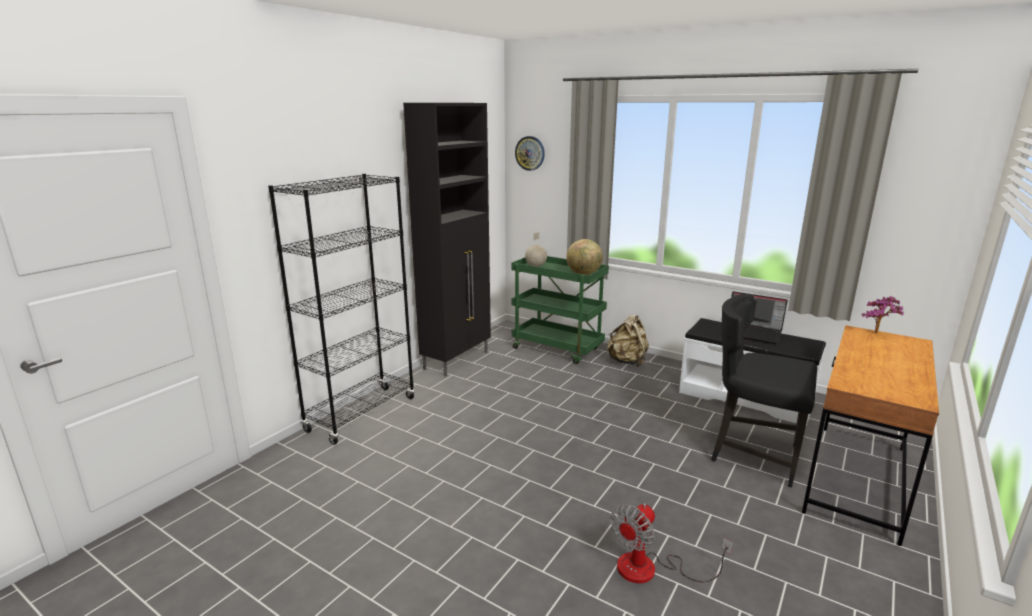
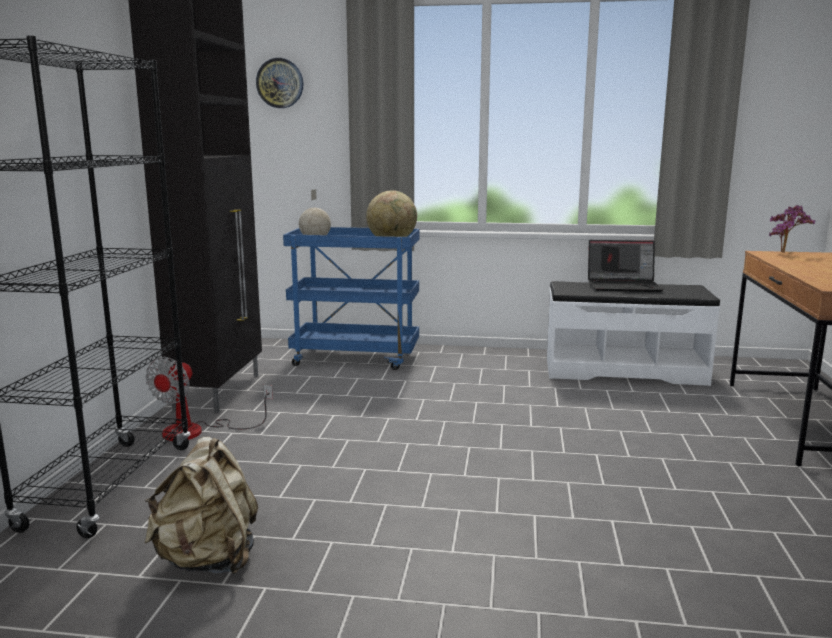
camera: 25 degrees left, 5 degrees down
green cart [511,256,609,364] -> blue cart [283,227,419,370]
beige backpack [607,315,649,367] -> beige backpack moved to [145,437,258,574]
fan [611,504,733,583] -> fan moved to [146,357,273,441]
black chair [711,293,817,487] -> none

